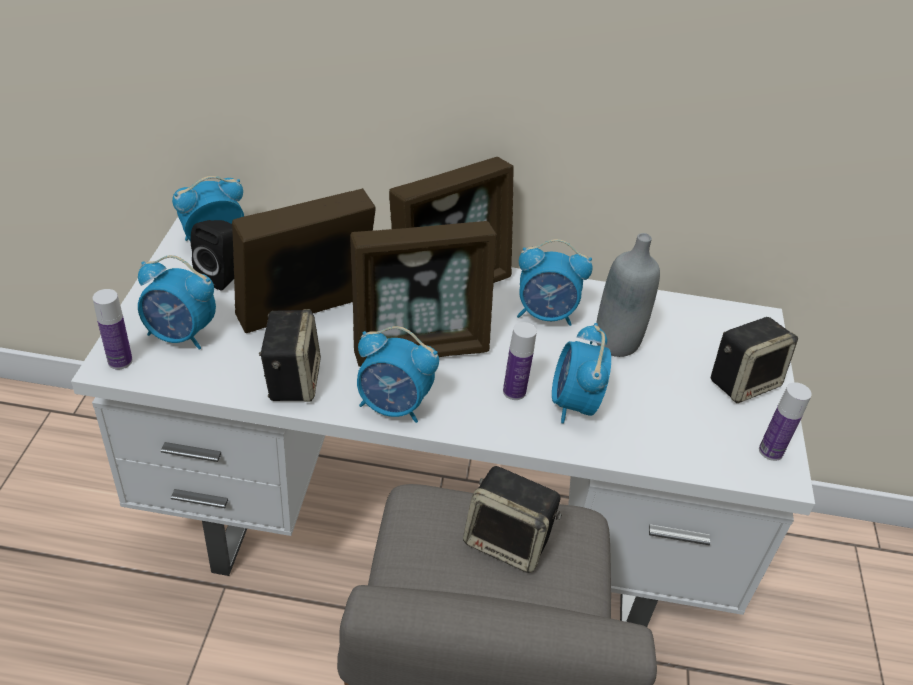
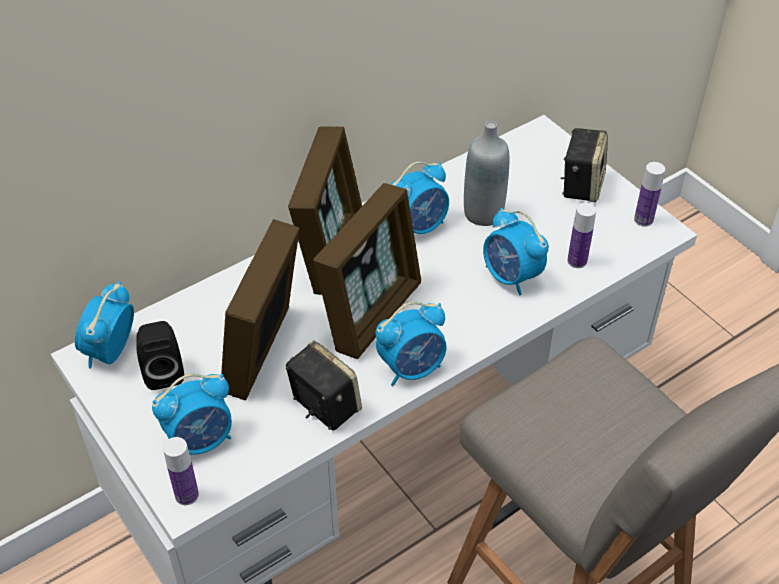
camera: 40 degrees left, 5 degrees up
speaker [463,466,562,573] -> none
bottle [503,322,537,400] -> bottle moved to [567,203,596,268]

